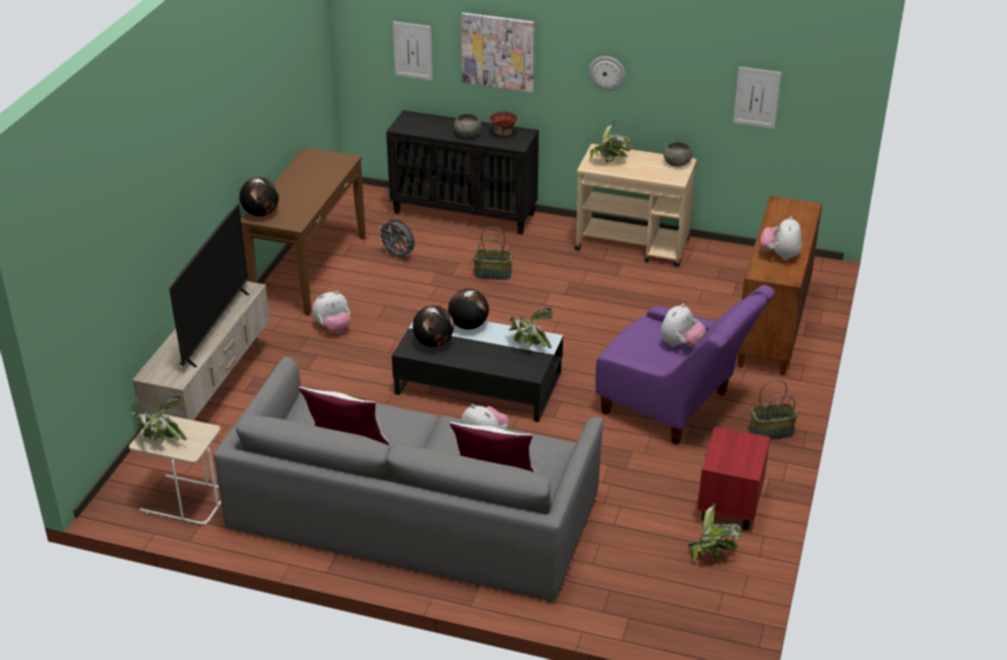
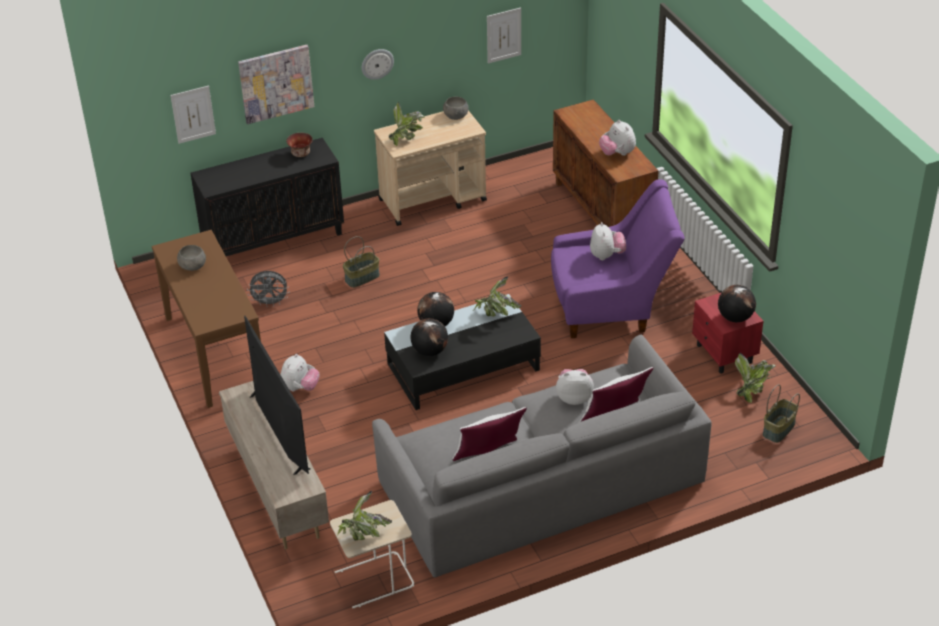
camera: 40 degrees left, 5 degrees up
globe [239,177,279,216] -> globe moved to [718,285,756,322]
grey bowl [454,113,481,138] -> grey bowl moved to [177,245,206,271]
basket [749,380,798,440] -> basket moved to [763,384,800,443]

